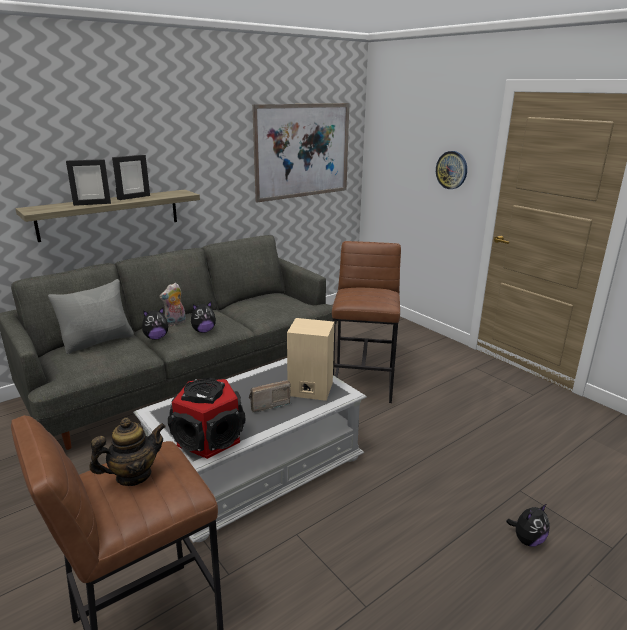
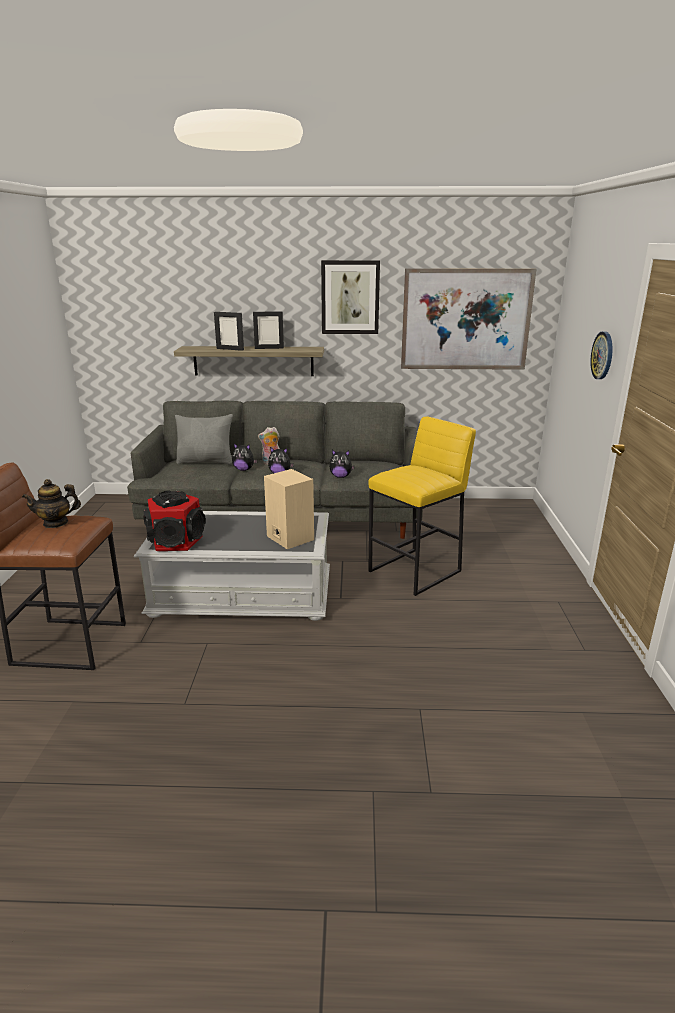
camera: 40 degrees right, 0 degrees up
teapot [89,418,166,486] -> teapot turned 150 degrees clockwise [22,479,81,528]
radio [249,380,291,413] -> none
brown stool [332,241,401,403] -> yellow stool [368,417,476,596]
plush toy [506,504,550,546] -> plush toy moved to [329,450,355,478]
none -> picture [321,260,380,334]

